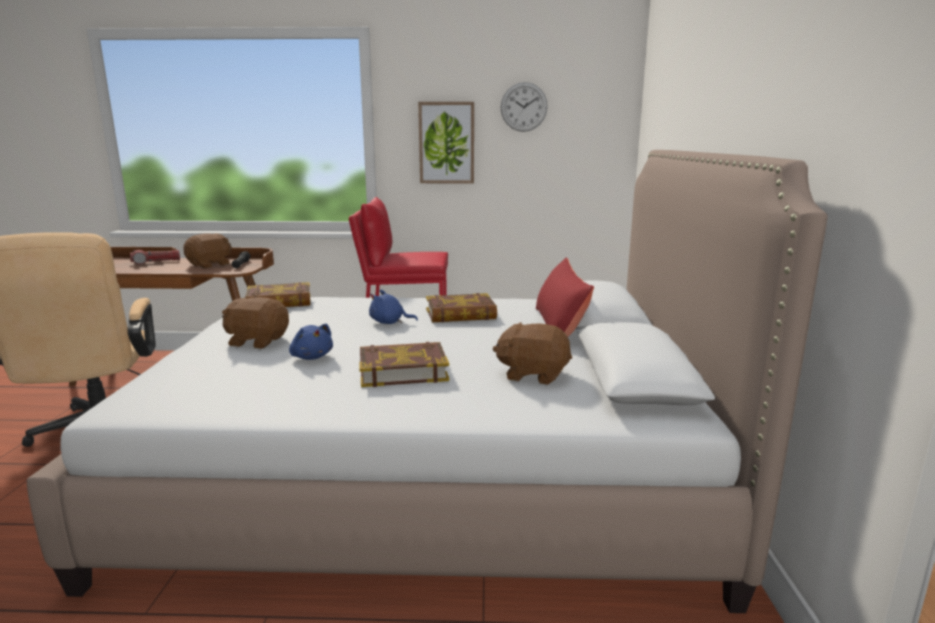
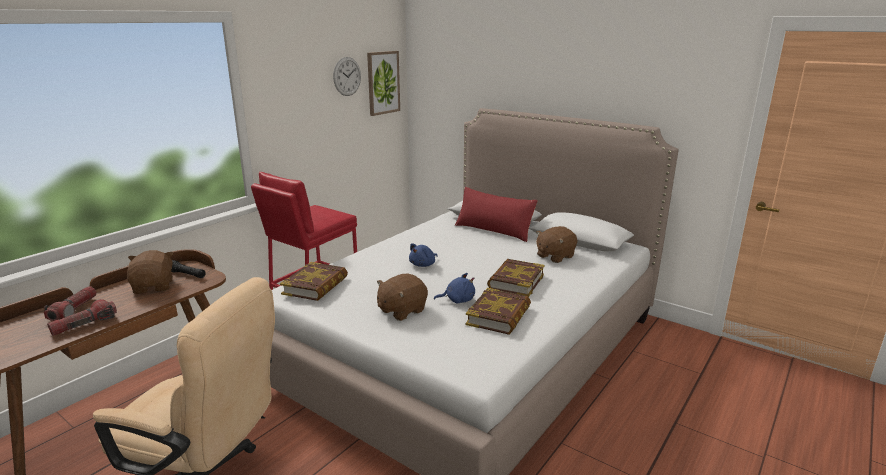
camera: 55 degrees left, 5 degrees up
picture [418,102,474,183] -> picture moved to [367,51,400,116]
book [426,293,497,322] -> book moved to [466,288,531,335]
none -> flashlight [47,299,117,336]

